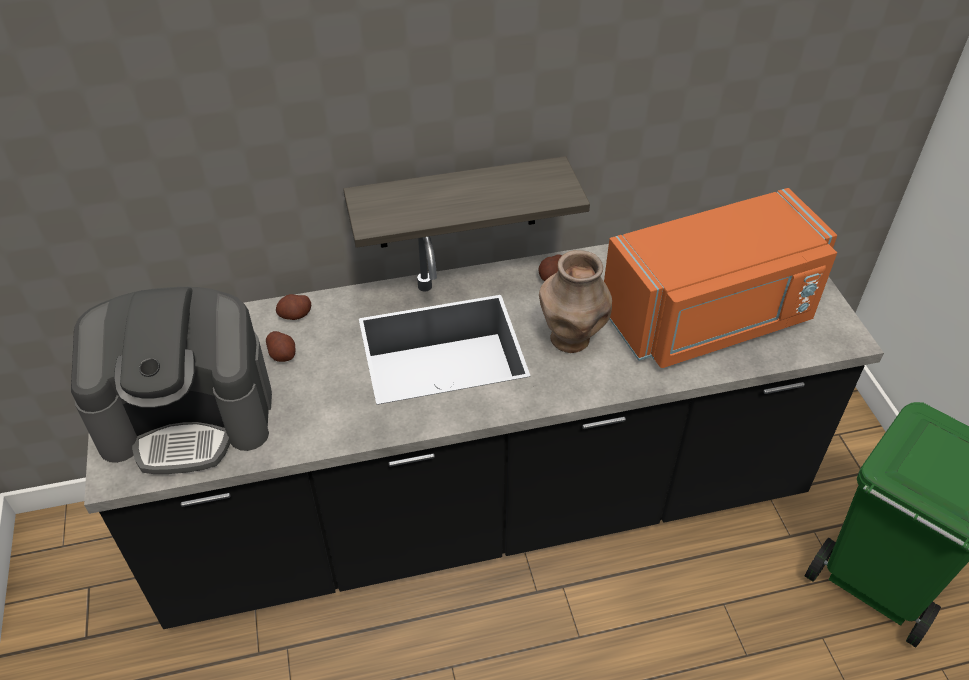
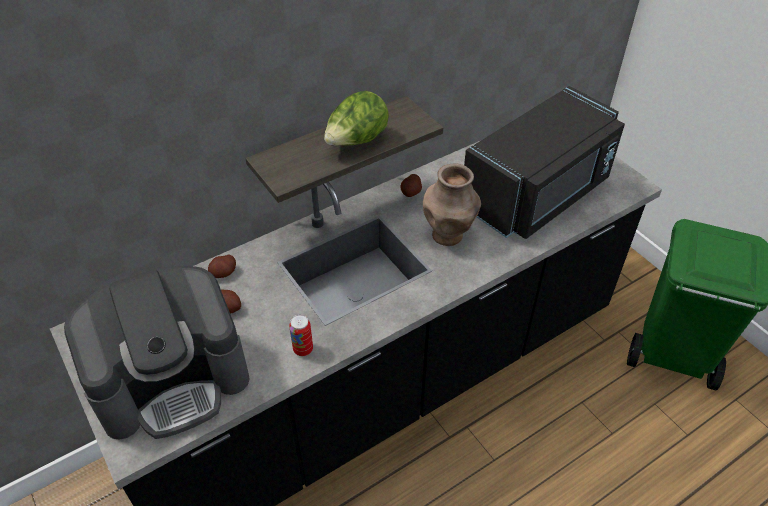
camera: 20 degrees left, 0 degrees up
orange microwave [604,188,837,368] -> black microwave [464,86,625,239]
none -> can [289,314,313,356]
none -> lettuce [324,91,389,146]

